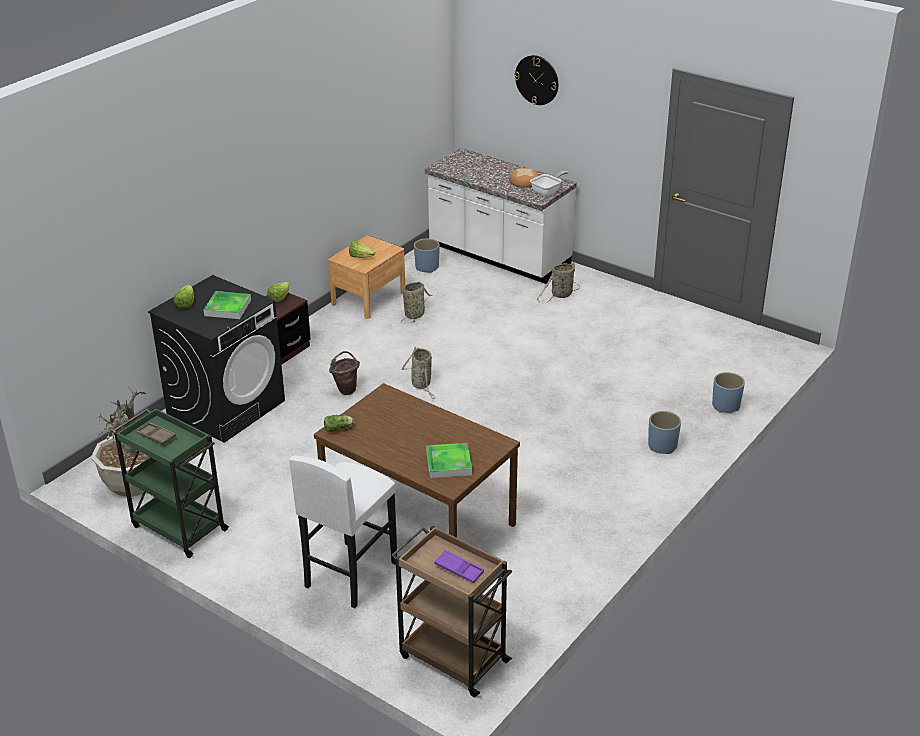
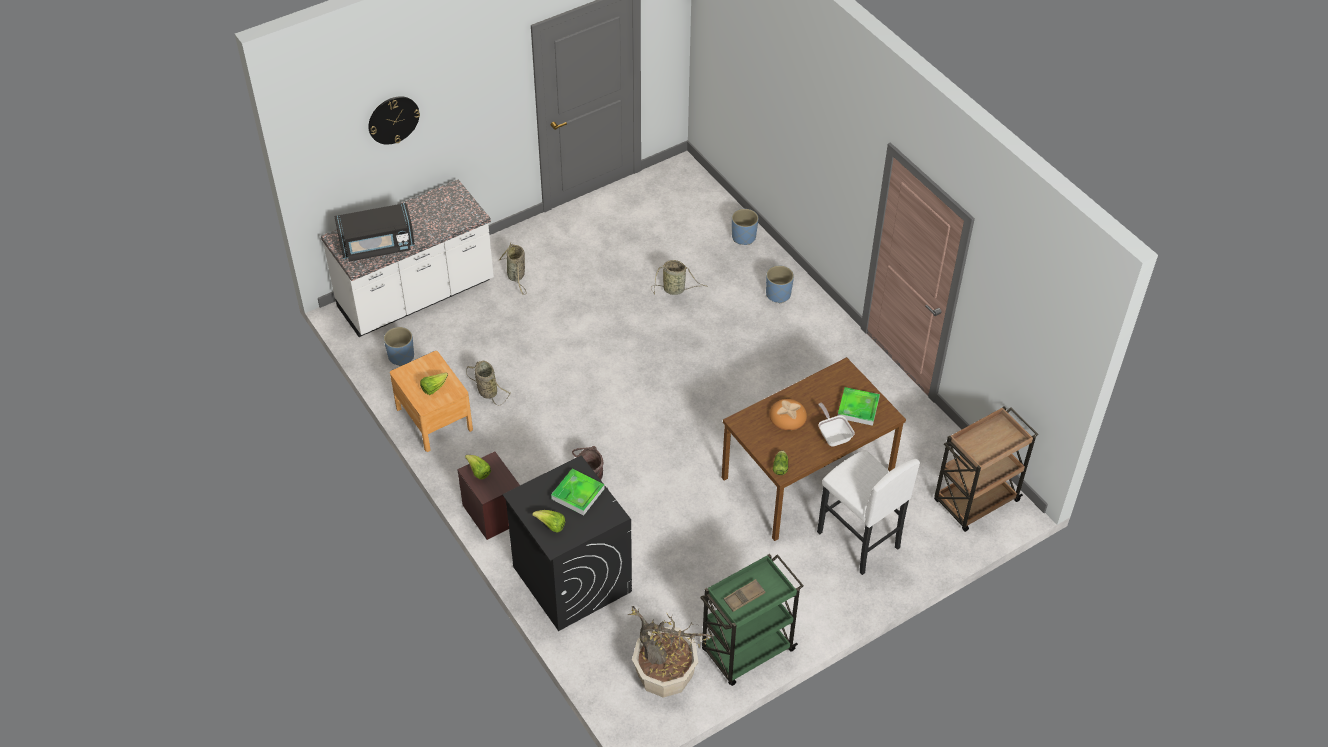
camera: 70 degrees left, 15 degrees up
basket [401,347,436,399] -> basket moved to [651,260,708,295]
purple tray [434,550,484,584] -> none
bread [509,168,539,188] -> bread moved to [770,399,807,430]
frying pan [530,171,568,196] -> frying pan moved to [818,403,855,446]
none -> black microwave [334,203,415,262]

